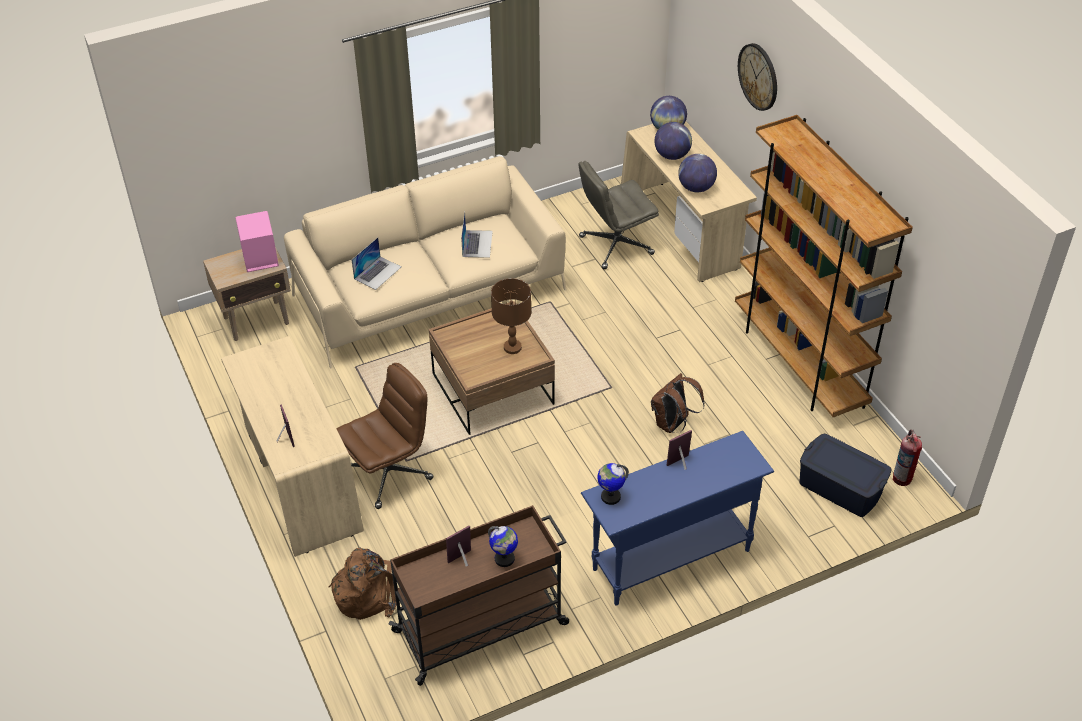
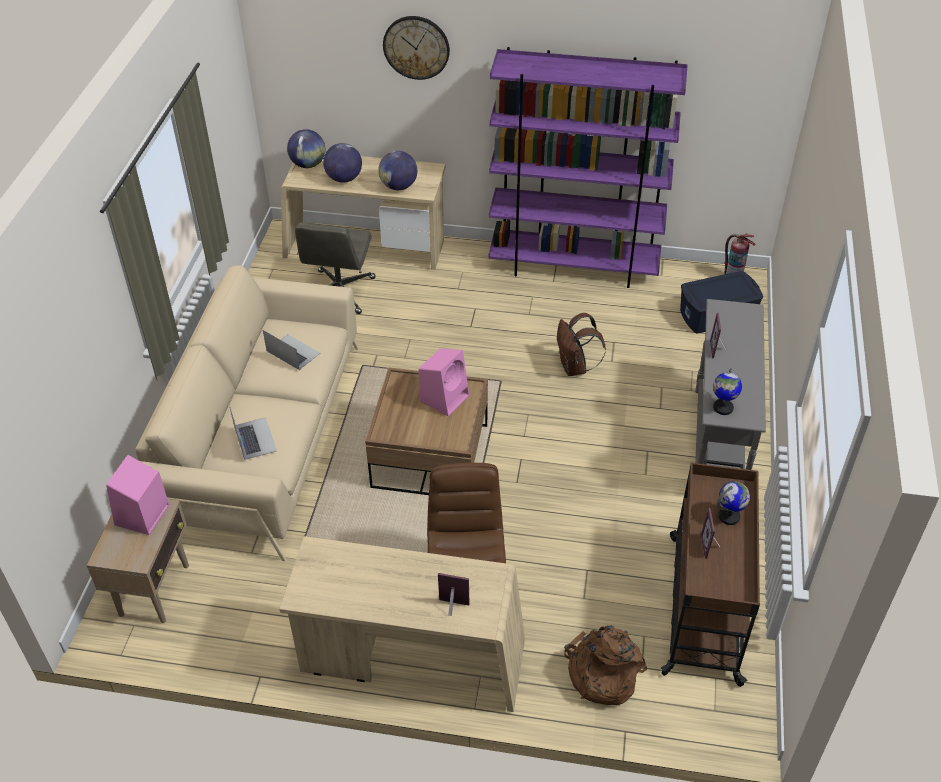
camera: 55 degrees left, 0 degrees up
brown table lamp [491,278,531,354] -> pink speaker [419,348,469,416]
blue console table [581,431,774,606] -> grey console table [695,299,766,470]
brown bookcase [735,115,913,417] -> purple bookcase [489,47,688,288]

